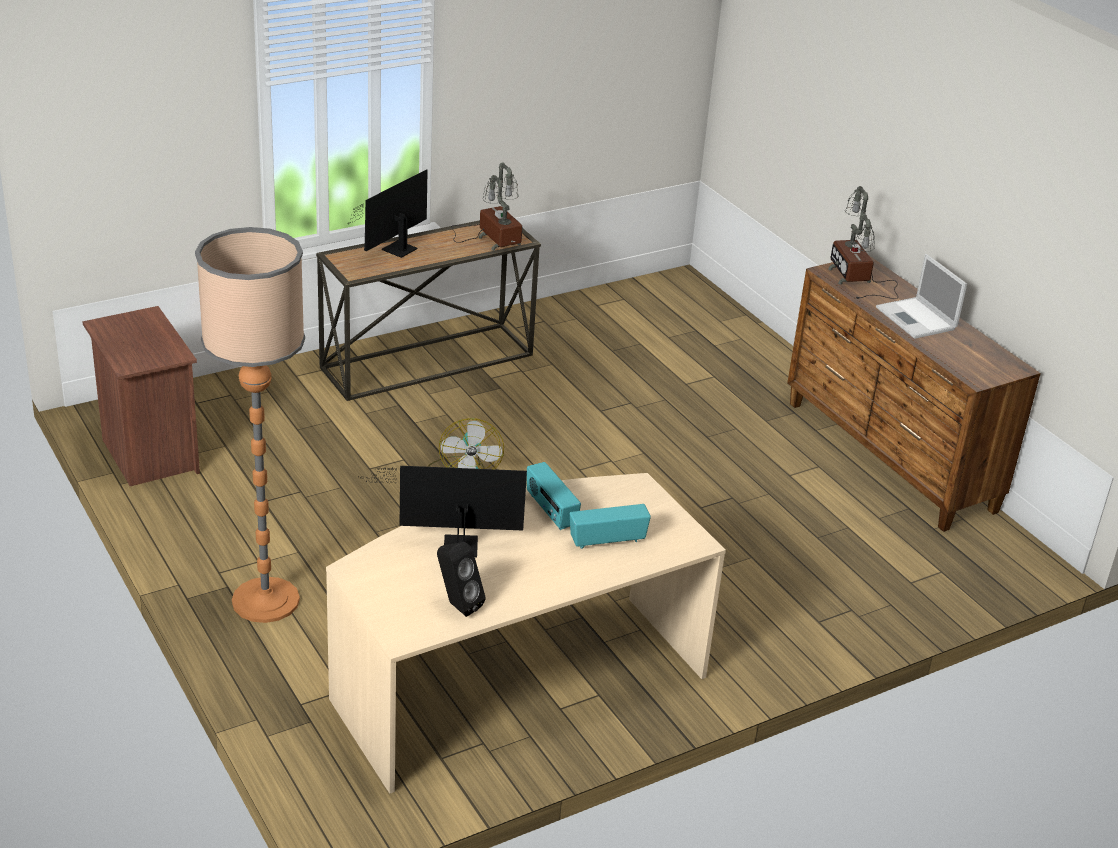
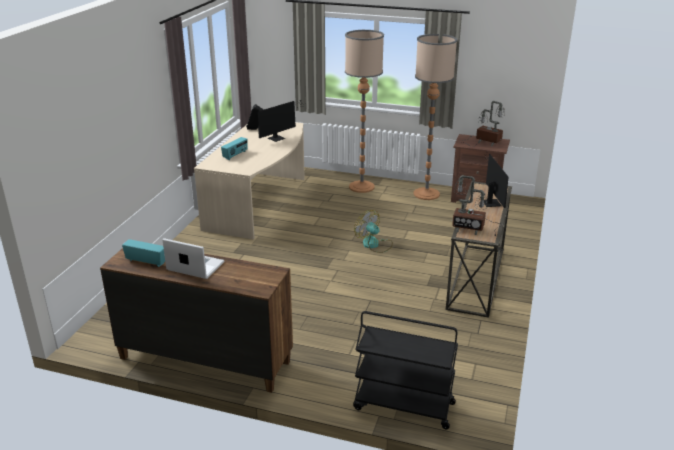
camera: 140 degrees right, 5 degrees down
radio [527,462,581,530] -> radio moved to [122,239,165,267]
table lamp [829,186,898,299] -> table lamp moved to [460,101,505,147]
none -> black cart [353,311,458,429]
none -> floor lamp [414,34,457,200]

